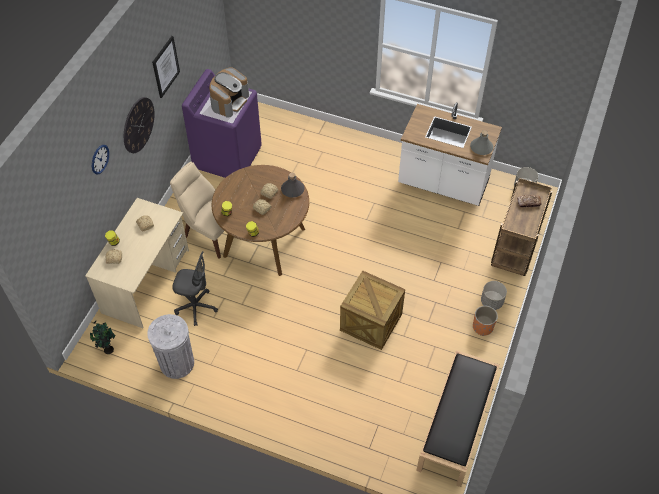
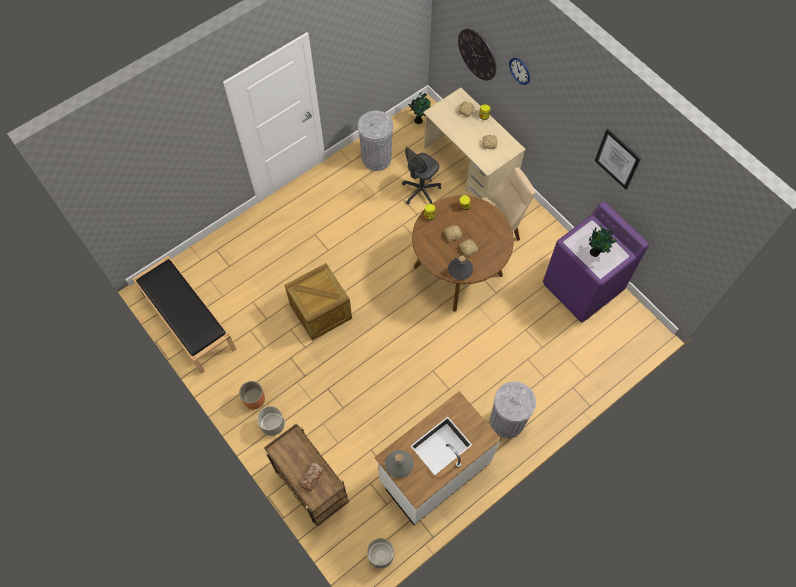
camera: 120 degrees right, 10 degrees up
wall clock [124,97,155,153] -> wall clock moved to [458,29,496,81]
coffee machine [209,68,249,118] -> potted plant [589,224,617,257]
none -> grey trash can [490,382,536,438]

